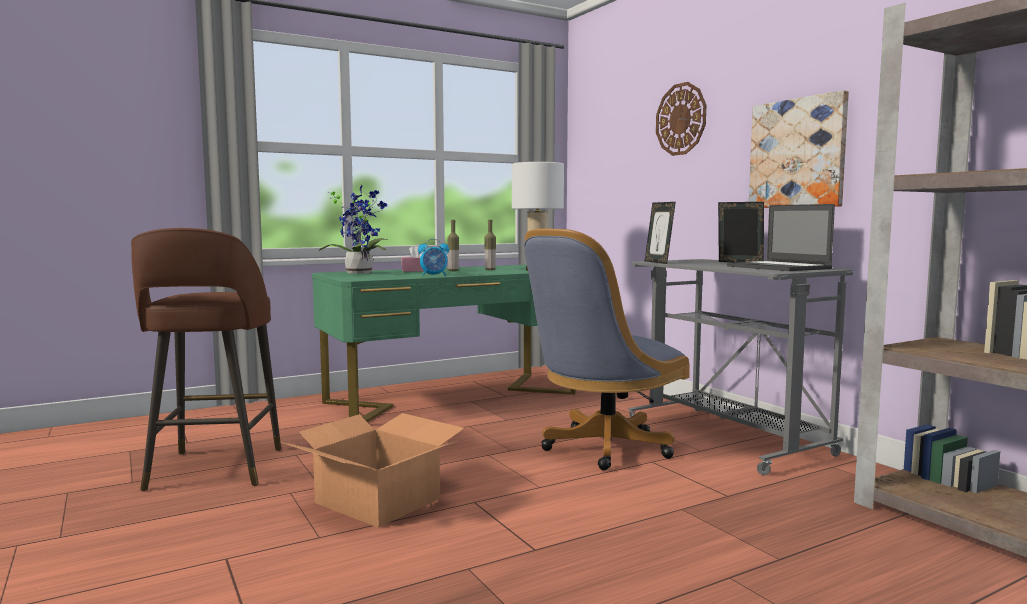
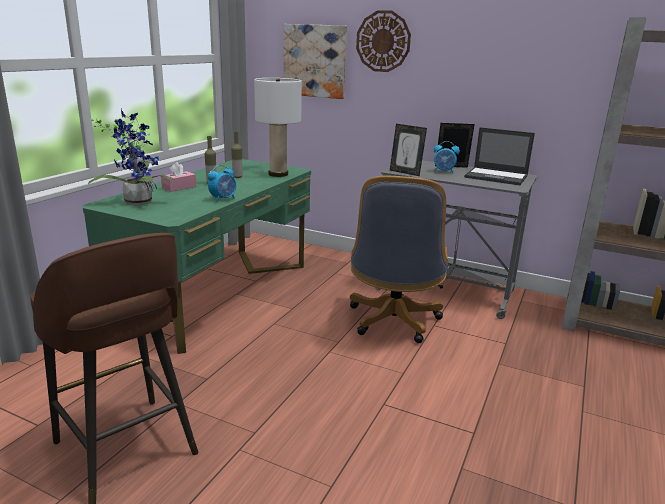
camera: 35 degrees left, 15 degrees up
cardboard box [281,413,465,527] -> none
picture [749,90,849,208] -> picture moved to [284,24,347,99]
none -> alarm clock [434,141,460,173]

